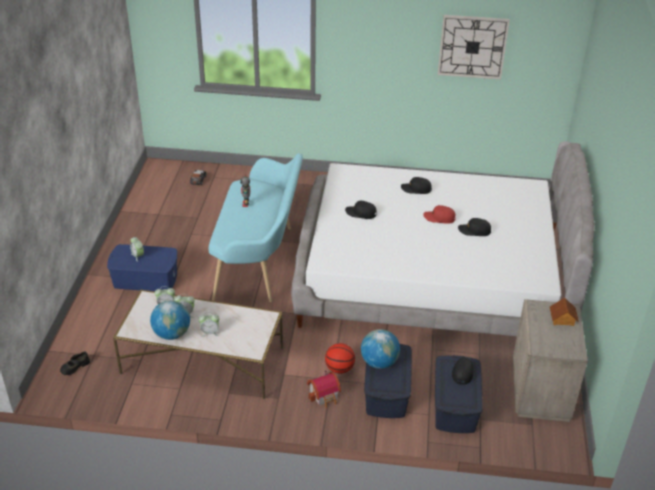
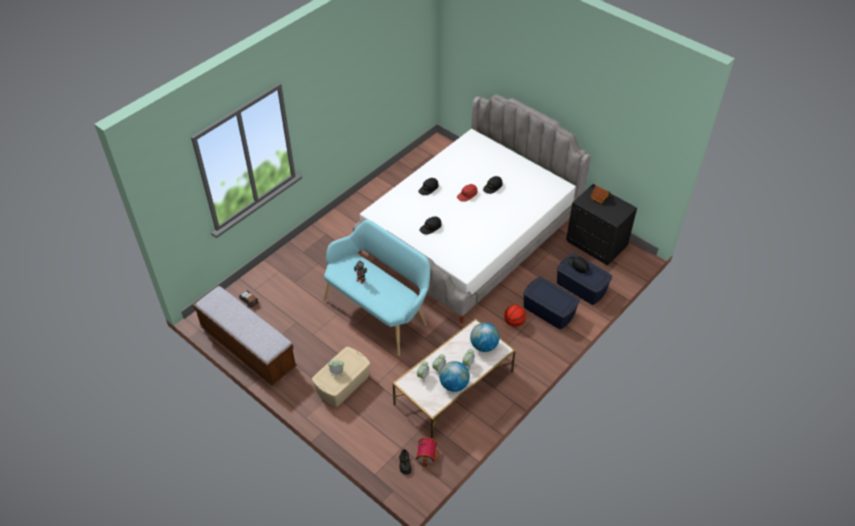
camera: 55 degrees left, 10 degrees up
blue storage box [107,244,177,291] -> beige storage box [312,347,370,407]
toy house [307,370,341,408] -> toy house moved to [416,437,440,467]
globe [361,329,400,369] -> globe moved to [470,323,500,352]
wall clock [438,15,510,79] -> none
beige nightstand [513,299,588,422] -> black nightstand [566,184,637,265]
none -> bench [193,286,297,386]

